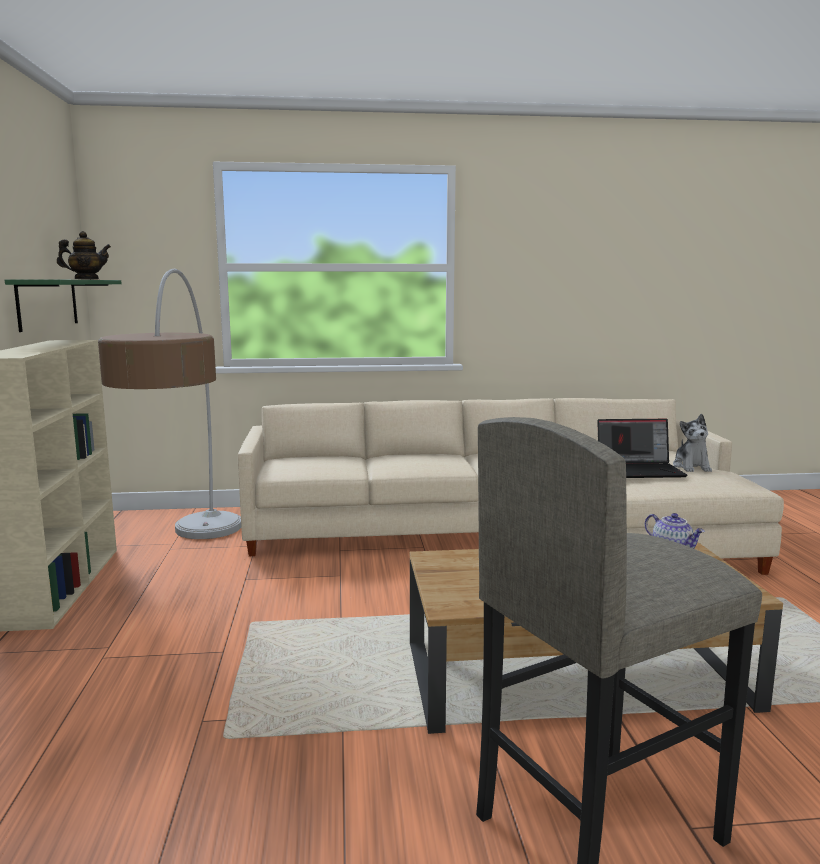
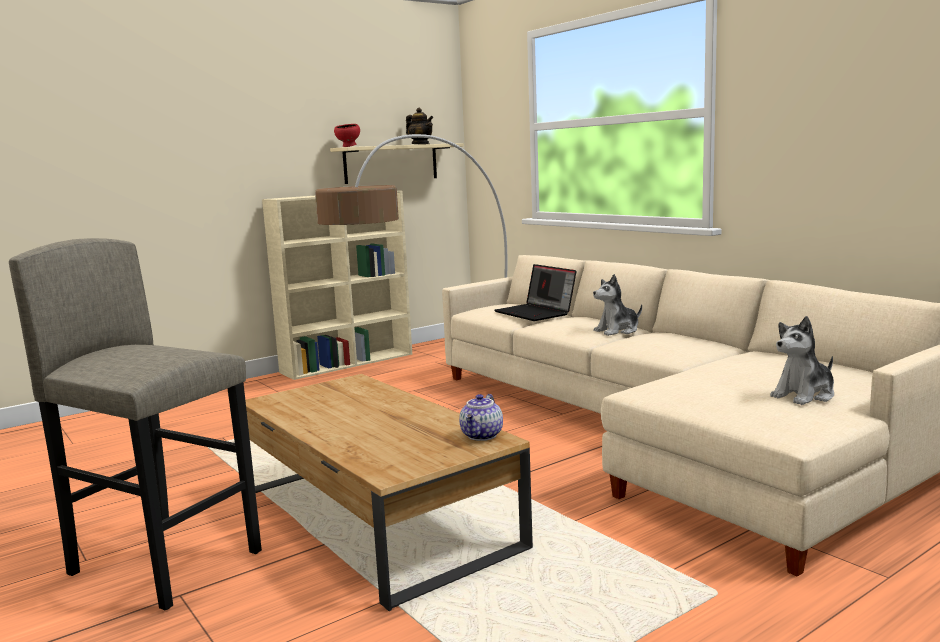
camera: 60 degrees right, 0 degrees up
green shelf [5,279,122,332] -> beige shelf [330,143,464,184]
laptop [597,419,687,478] -> laptop moved to [494,264,576,321]
none -> red bowl [334,124,360,147]
none -> plush toy [593,274,642,336]

